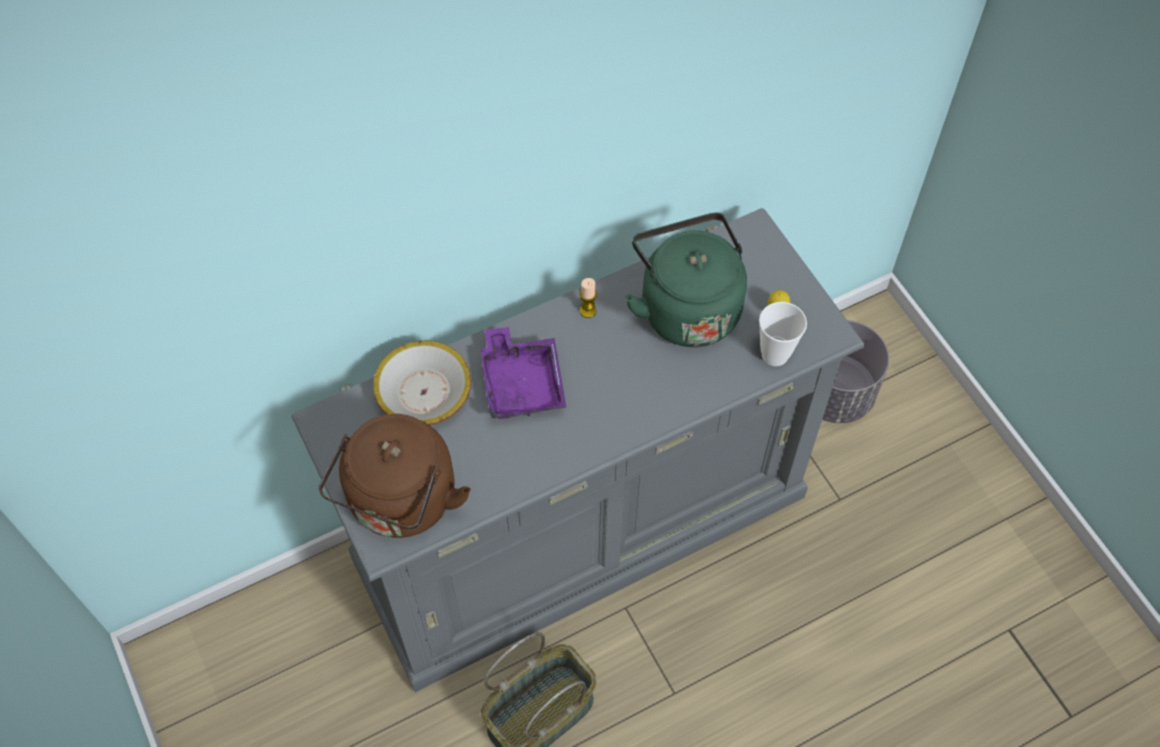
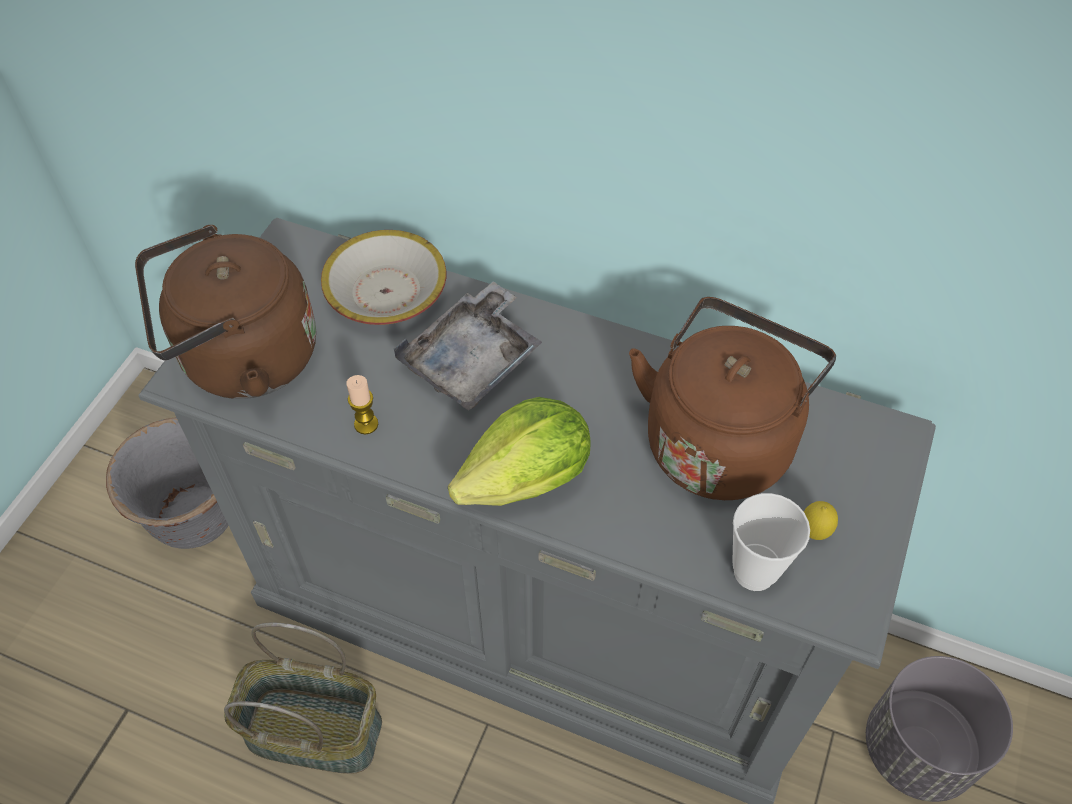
camera: 50 degrees right, 5 degrees down
purple tray [481,327,566,419] -> grey tray [394,281,542,411]
candle [580,278,597,318] -> candle moved to [346,375,378,434]
green kettle [625,213,747,347] -> brown kettle [629,297,836,500]
none -> grey planter [106,418,229,549]
none -> lettuce [448,397,591,506]

